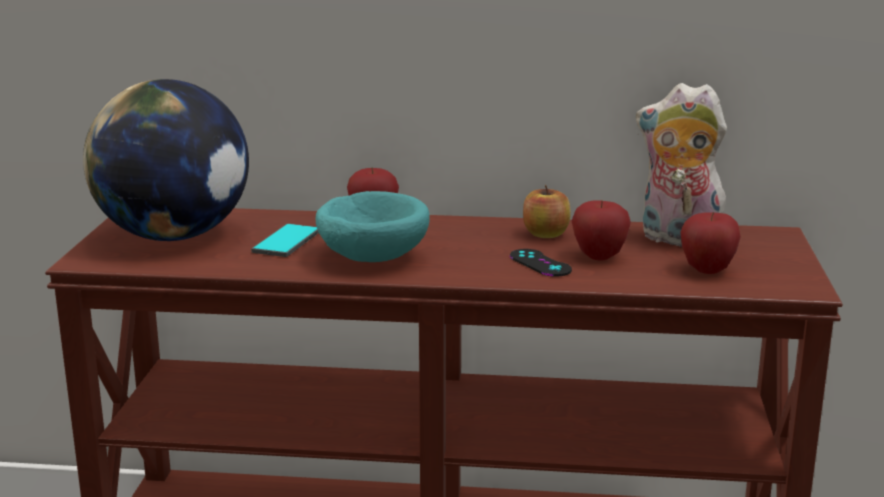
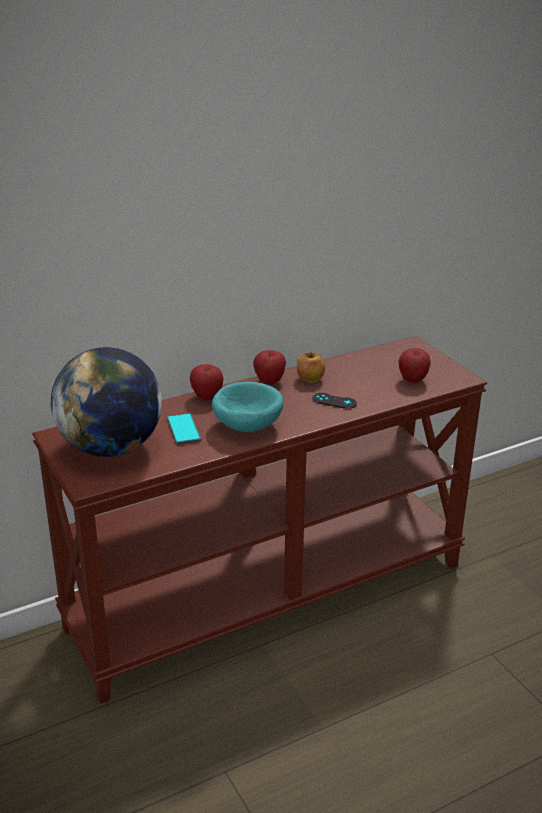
camera: 35 degrees left, 10 degrees up
apple [572,200,631,261] -> apple moved to [253,350,286,385]
plush toy [636,83,727,247] -> none

